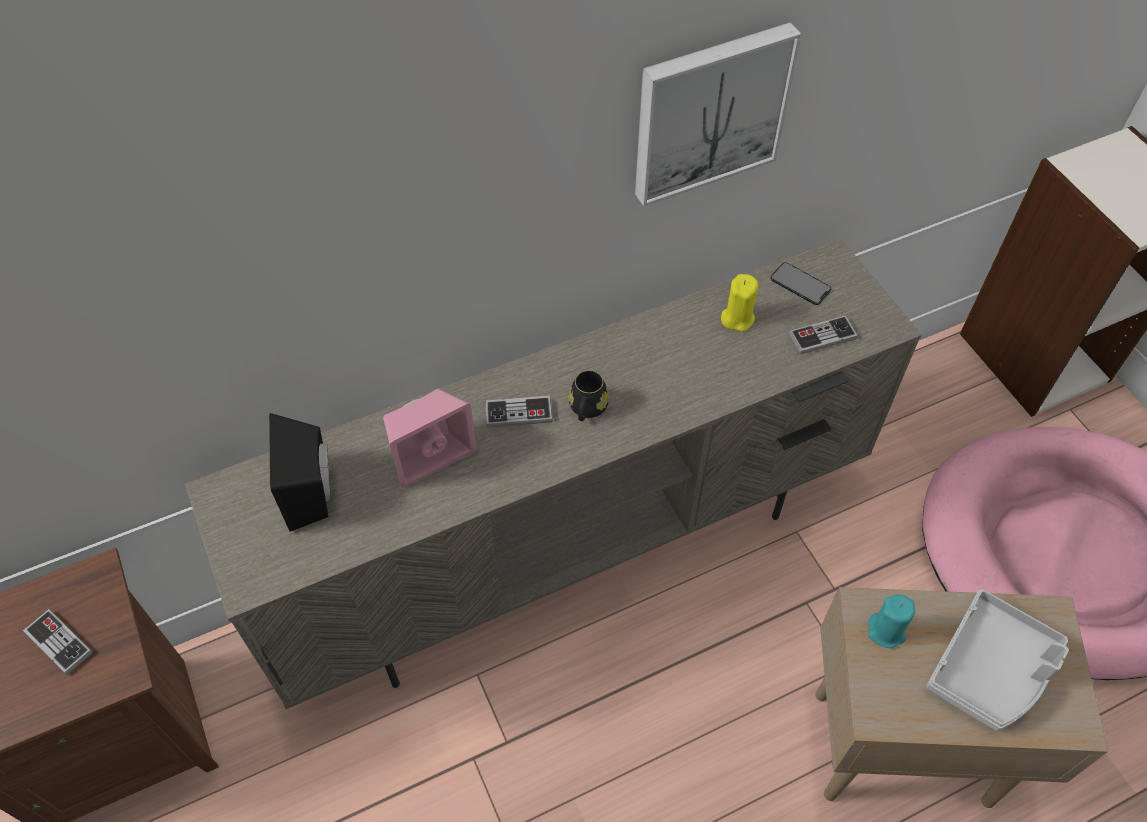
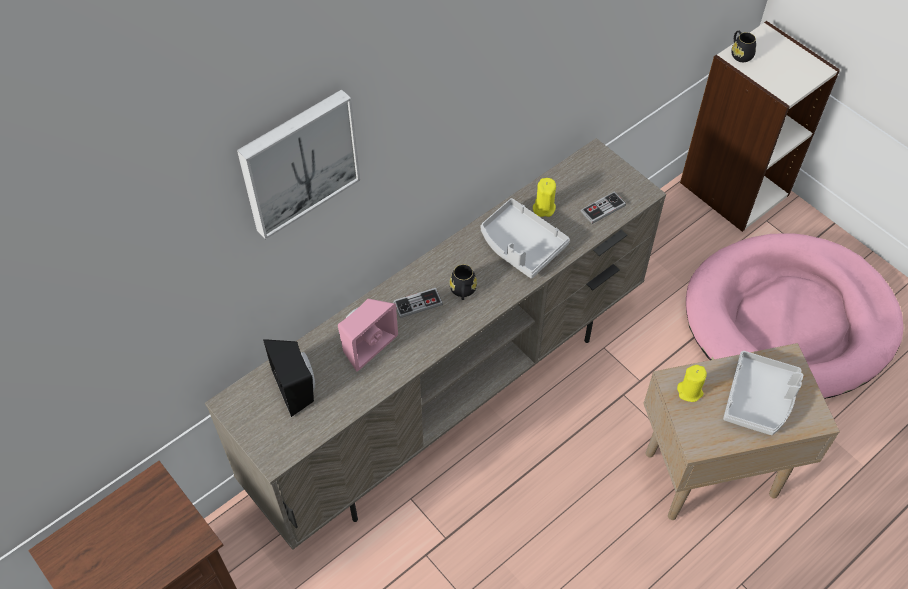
camera: 15 degrees left, 0 degrees up
game controller [23,609,93,675] -> none
picture [635,22,801,207] -> picture moved to [237,89,360,240]
phone [770,262,831,305] -> none
turquoise candle [868,595,915,648] -> yellow candle [677,365,707,402]
none -> grey tray [481,198,570,278]
none -> black mug [731,31,756,62]

